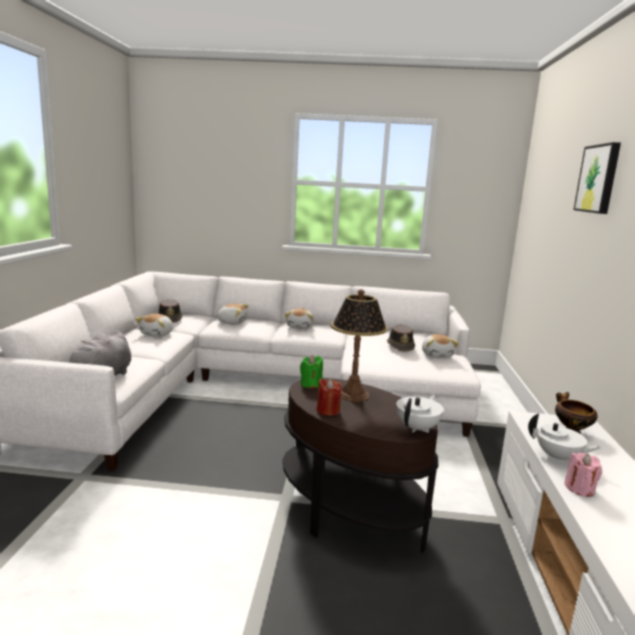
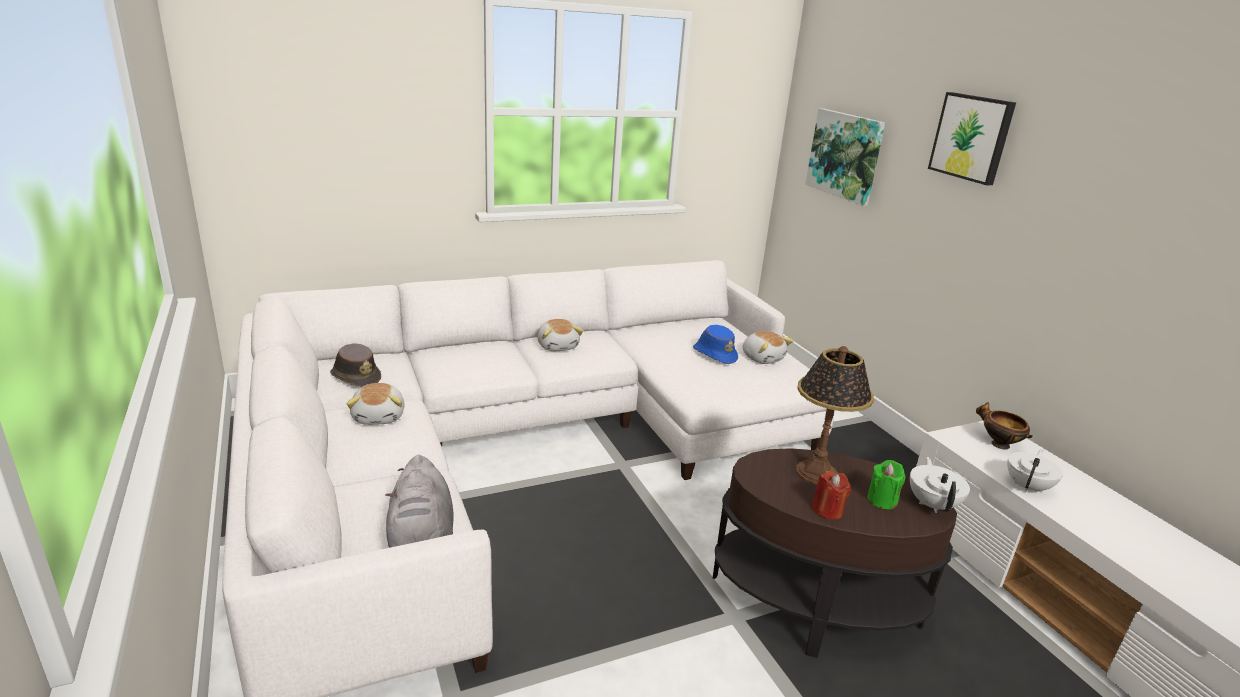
camera: 30 degrees left, 10 degrees up
plush toy [215,304,249,325] -> none
green candle [300,355,323,388] -> green candle moved to [867,460,905,510]
brown hat [387,324,415,352] -> blue hat [693,325,738,364]
white teapot [528,413,602,462] -> white teapot turned 60 degrees counterclockwise [1007,450,1063,493]
pink candle [564,452,602,497] -> none
none -> picture [805,108,885,206]

